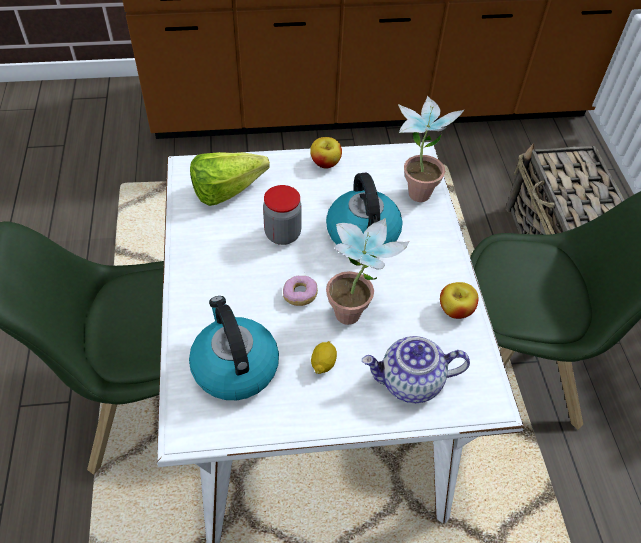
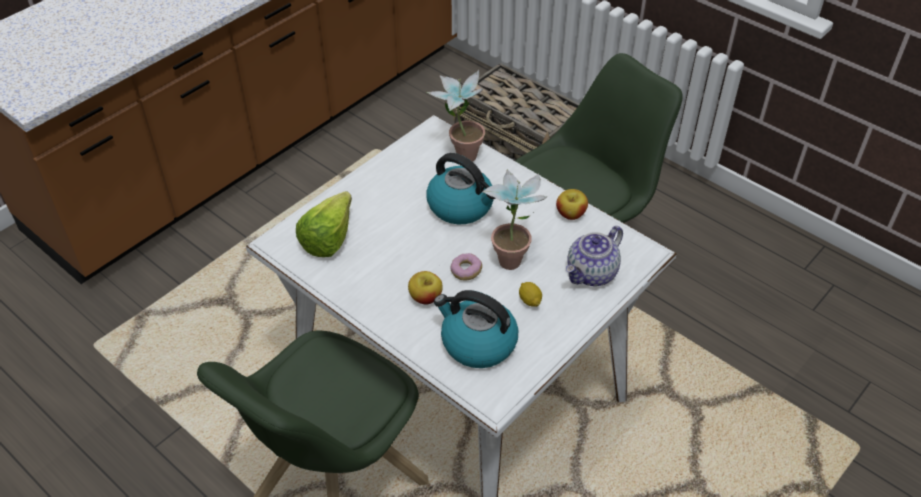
camera: 40 degrees left, 5 degrees down
jar [263,185,302,245] -> none
apple [310,137,342,169] -> apple moved to [408,271,443,305]

